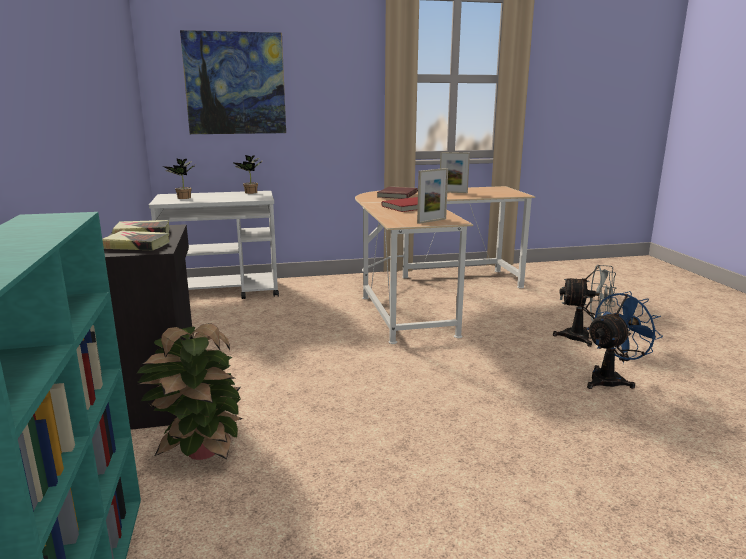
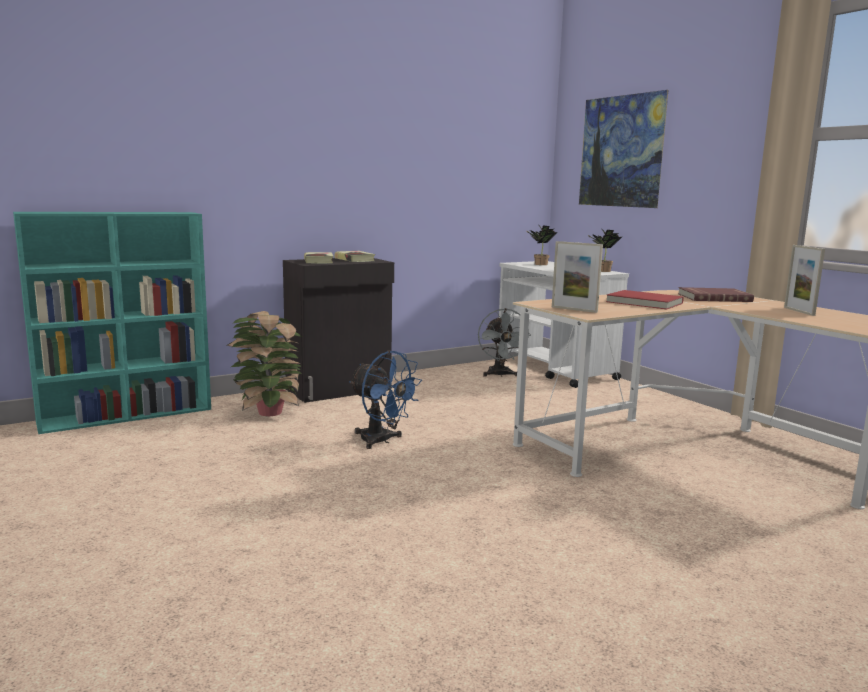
camera: 70 degrees right, 5 degrees down
grey fan [553,265,617,347] -> grey fan moved to [478,308,531,377]
blue fan [587,291,663,389] -> blue fan moved to [349,351,422,449]

